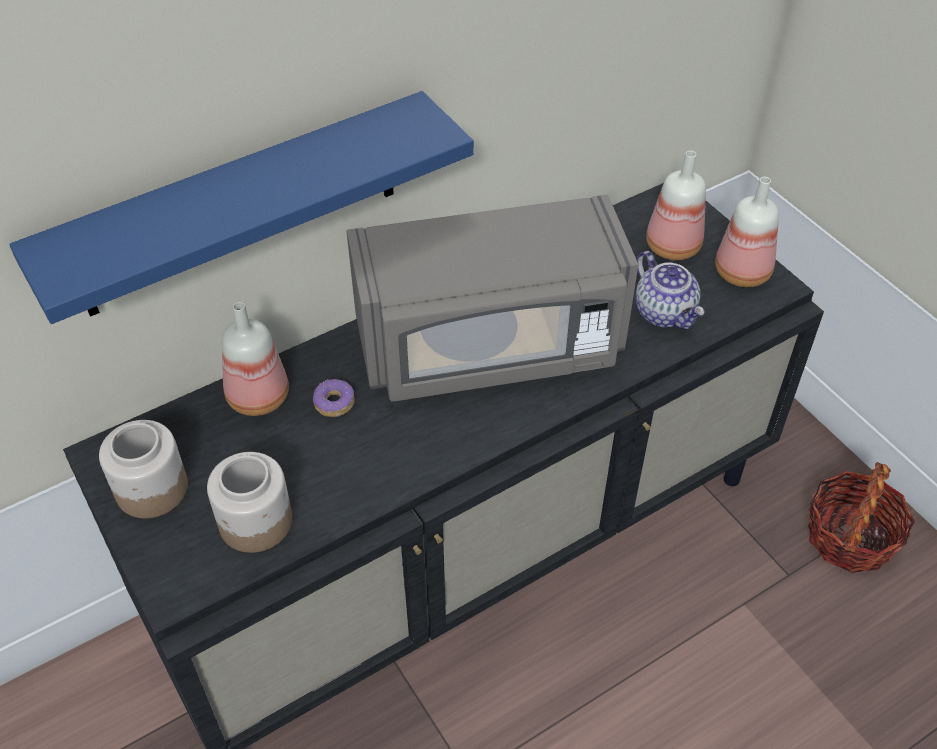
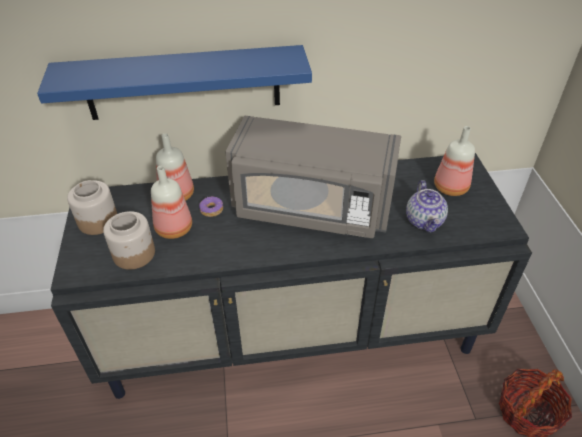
camera: 25 degrees right, 5 degrees down
bottle [715,177,779,287] -> bottle moved to [151,166,192,239]

